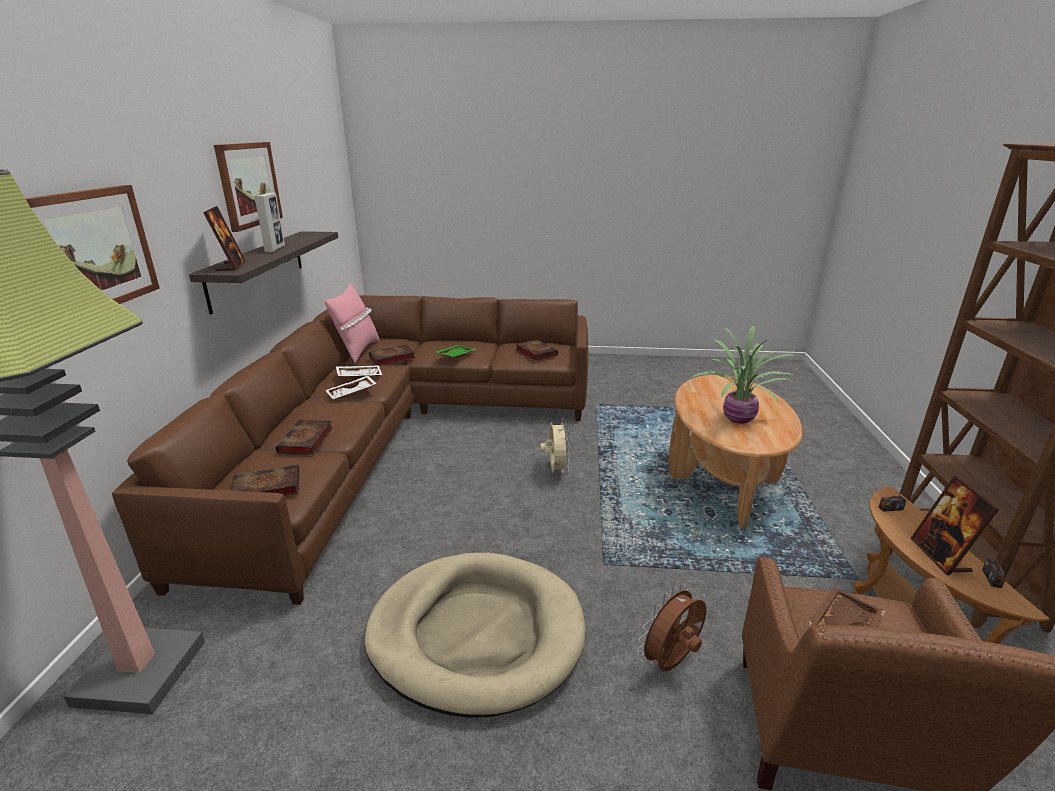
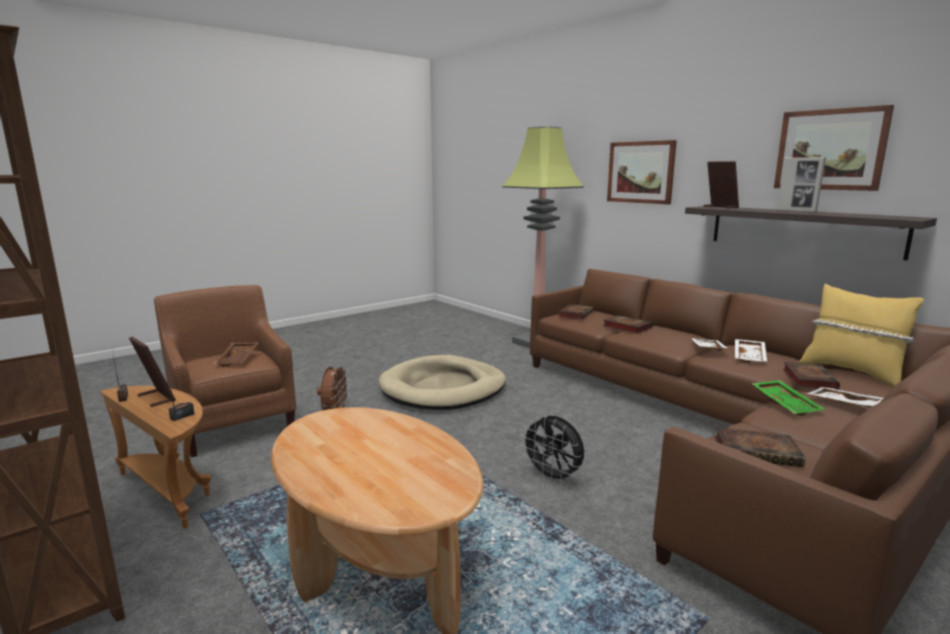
camera: 135 degrees right, 10 degrees down
picture frame [203,206,246,271] -> picture frame turned 150 degrees counterclockwise [703,161,739,208]
pink pillow [324,284,380,363] -> yellow pillow [800,284,924,387]
beige fan [540,418,570,476] -> black fan [521,416,584,484]
potted plant [690,326,795,424] -> none
none -> white tray [807,387,883,408]

